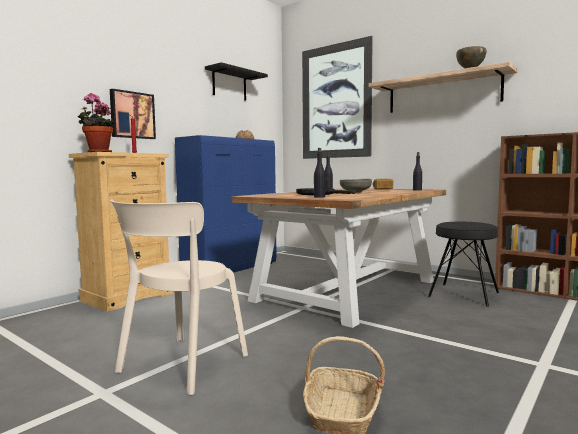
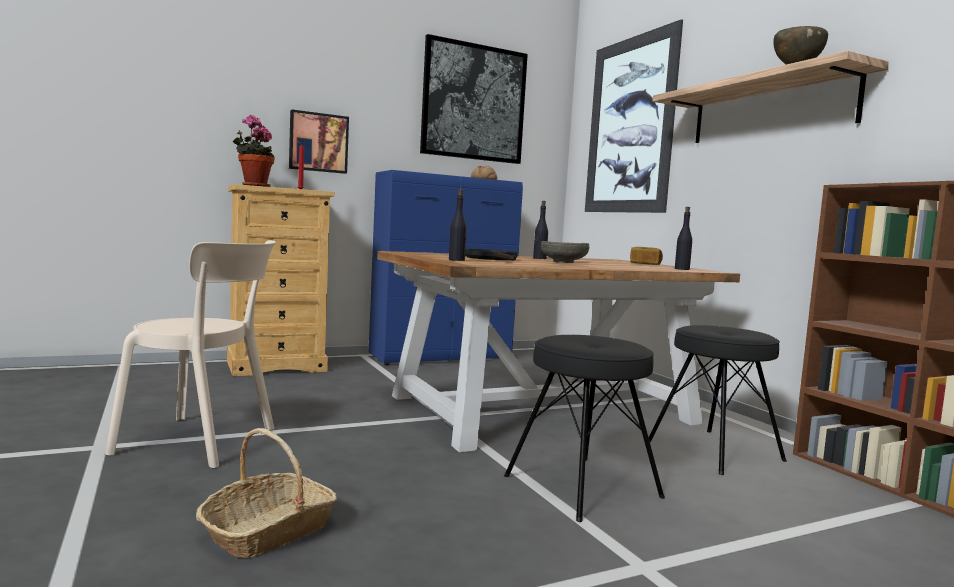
camera: 25 degrees right, 0 degrees up
beige chair [110,199,248,395] -> beige chair turned 135 degrees counterclockwise [105,240,276,468]
black shelf [205,62,268,101] -> picture [420,34,528,164]
none -> black stool [504,335,665,522]

